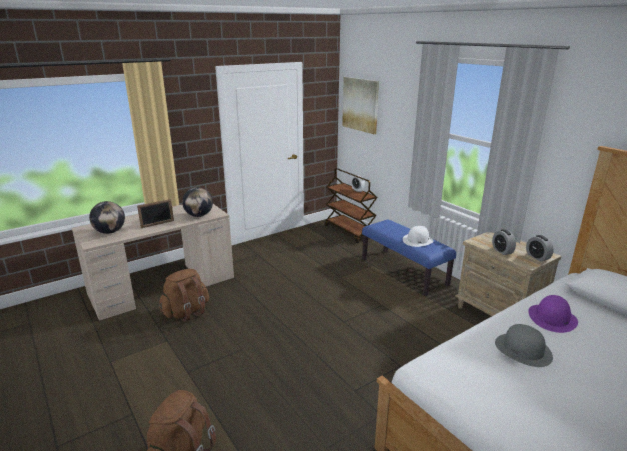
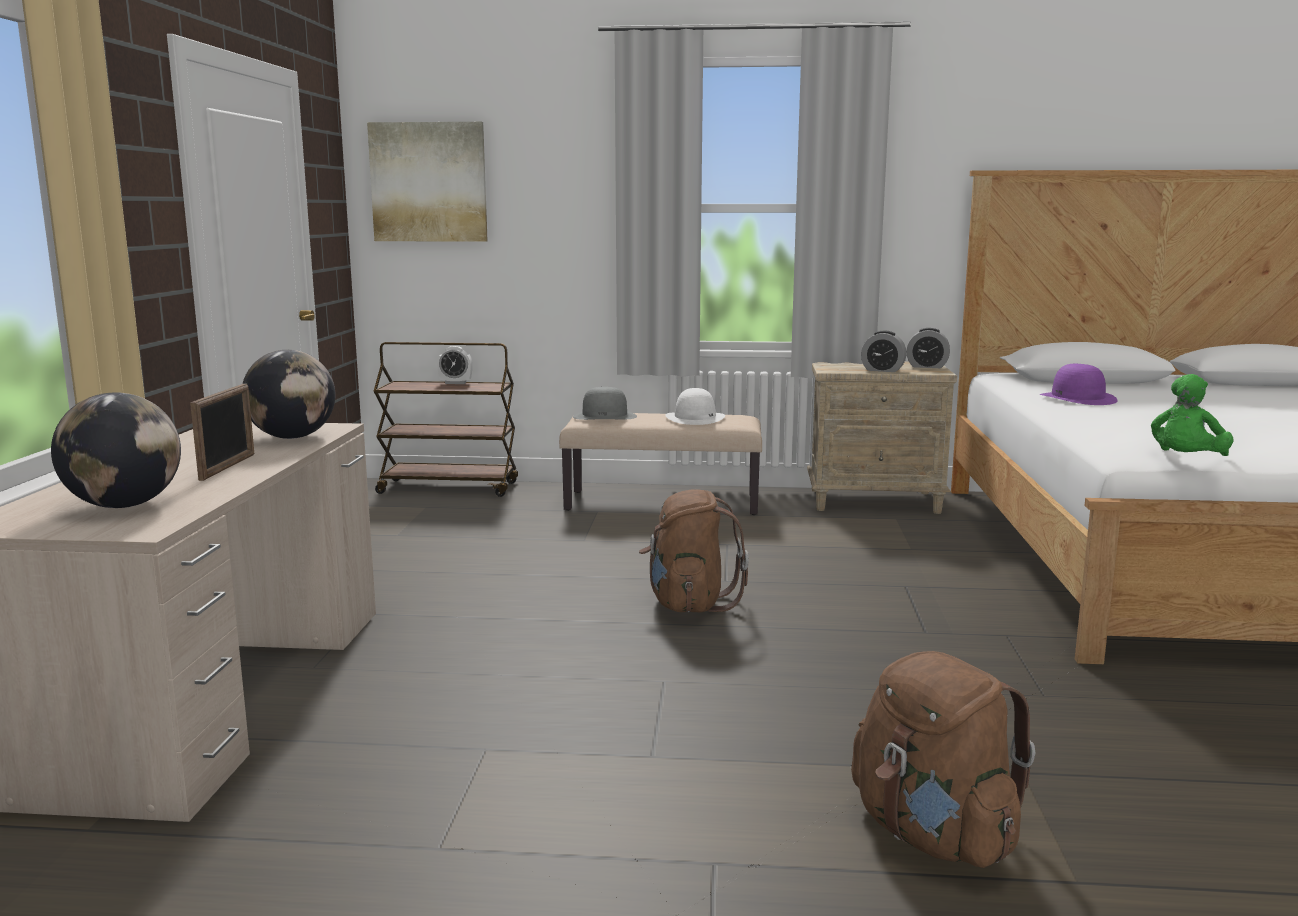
camera: 50 degrees left, 10 degrees down
brown backpack [159,269,209,322] -> brown backpack moved to [639,489,749,612]
blue bench [362,219,456,296] -> beige bench [559,413,762,515]
grey hat [495,324,553,367] -> grey hat moved to [573,387,637,420]
none -> green plush toy [1151,374,1233,456]

